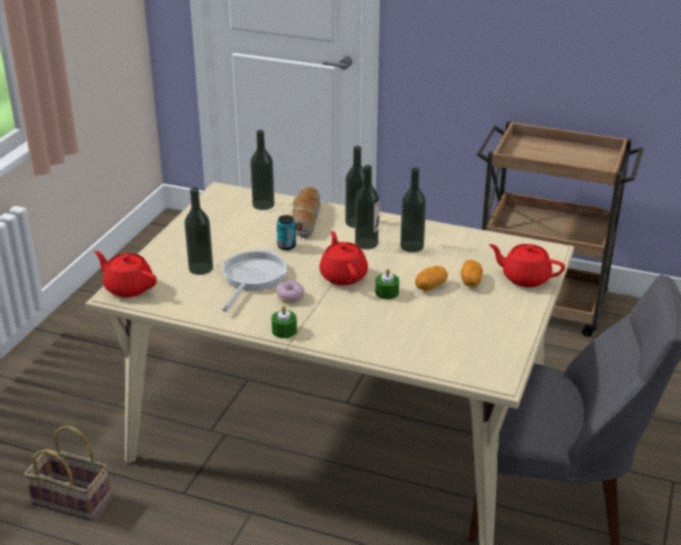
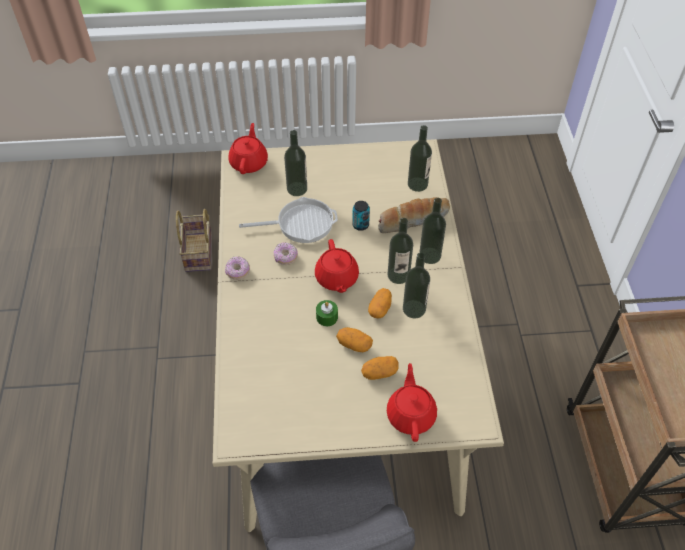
camera: 65 degrees right, 20 degrees up
green candle [271,306,297,338] -> donut [225,256,250,280]
red teapot [319,231,368,285] -> red teapot turned 120 degrees clockwise [315,239,359,293]
none -> potato [368,288,392,318]

